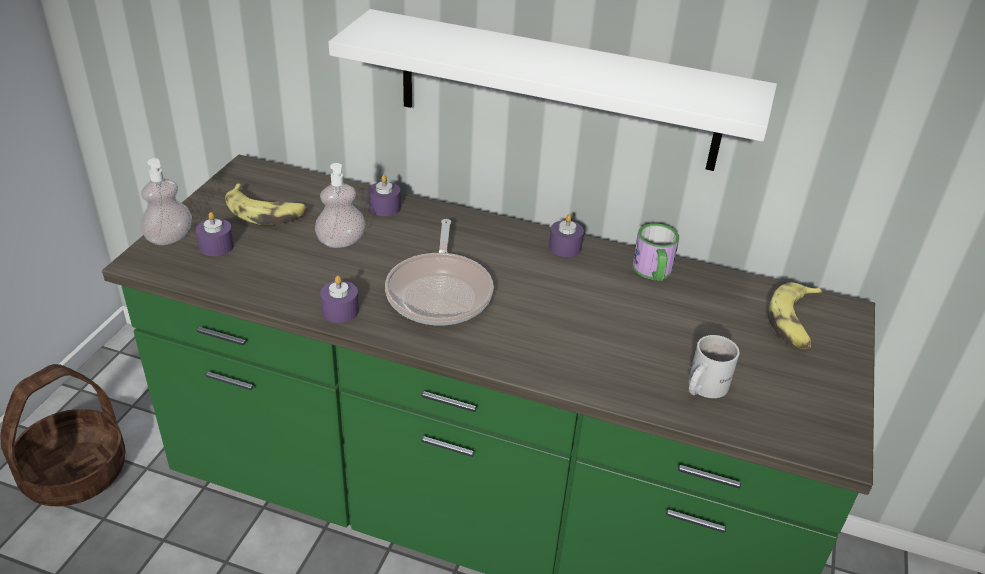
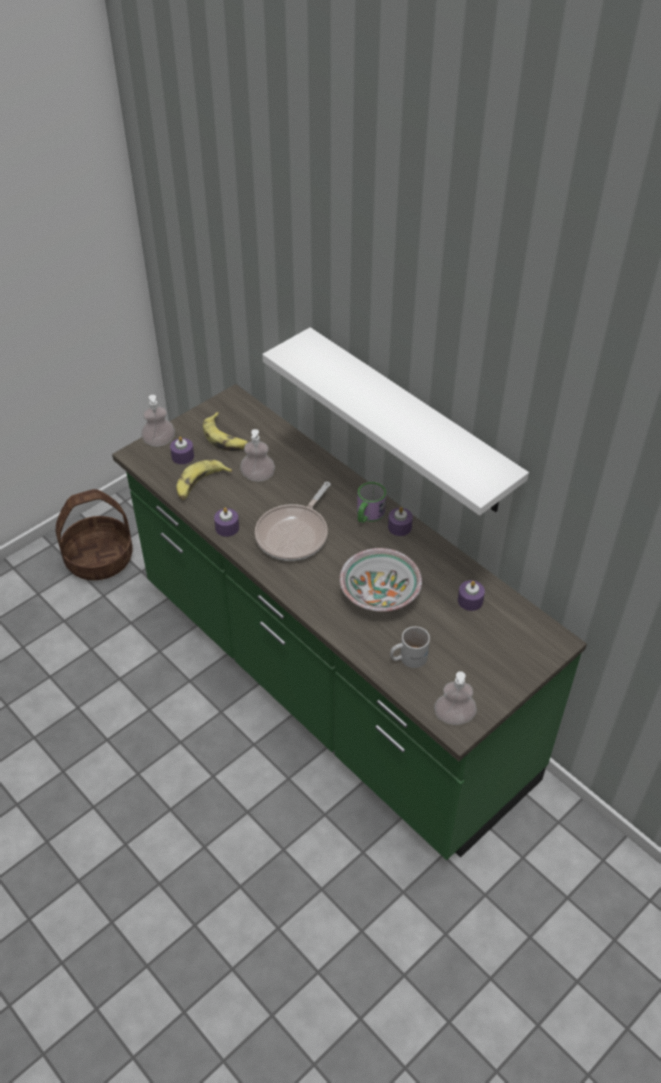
camera: 30 degrees right, 10 degrees up
purple candle [369,175,401,216] -> purple candle moved to [458,580,485,611]
mug [632,223,679,281] -> mug moved to [357,482,386,523]
banana [768,282,822,349] -> banana moved to [176,460,232,500]
none -> bowl [340,548,422,612]
none -> soap dispenser [434,671,477,725]

